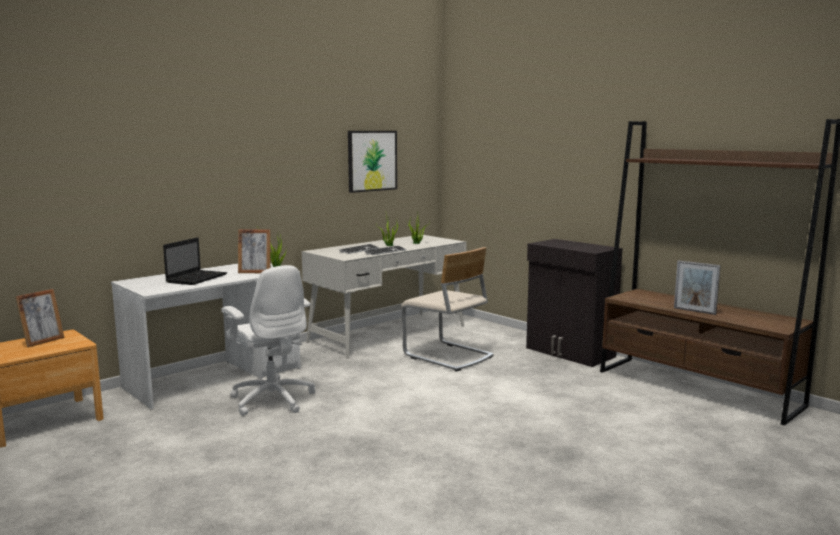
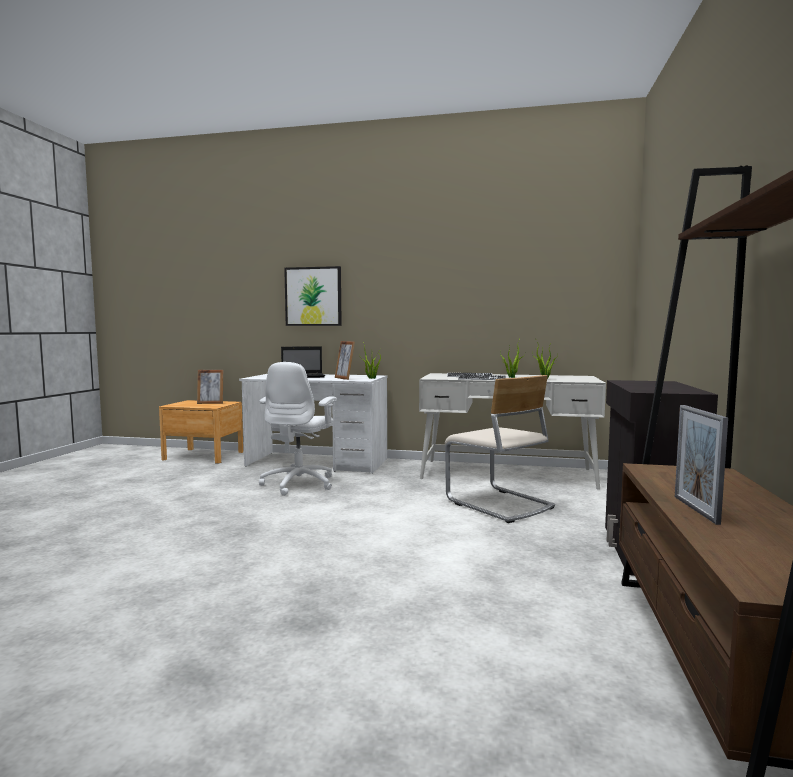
camera: 55 degrees right, 5 degrees down
picture [348,131,397,193] -> picture moved to [284,266,342,326]
beige chair [401,247,494,372] -> beige chair turned 45 degrees counterclockwise [445,375,555,523]

